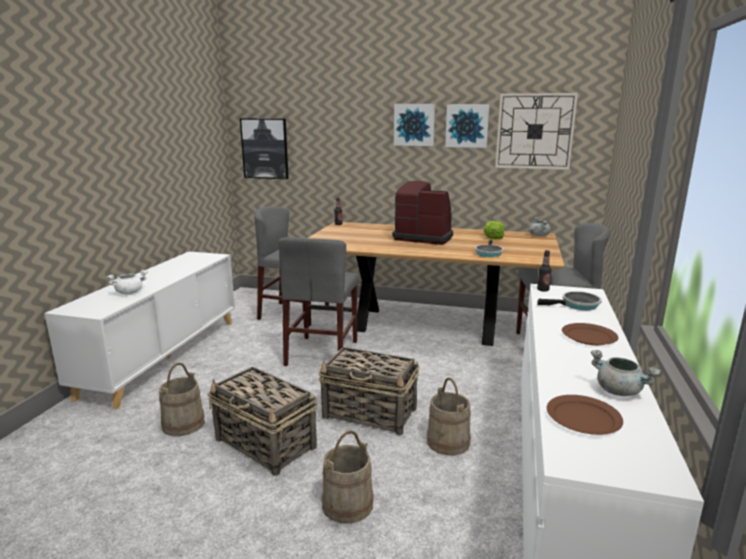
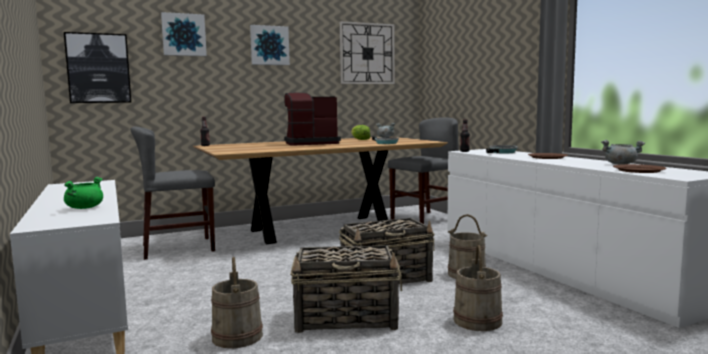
camera: 40 degrees left, 10 degrees down
white cooking pot [107,270,148,295] -> green cooking pot [64,177,103,209]
grey chair [279,237,359,366] -> none
picture [445,104,490,148] -> picture moved to [161,12,207,56]

